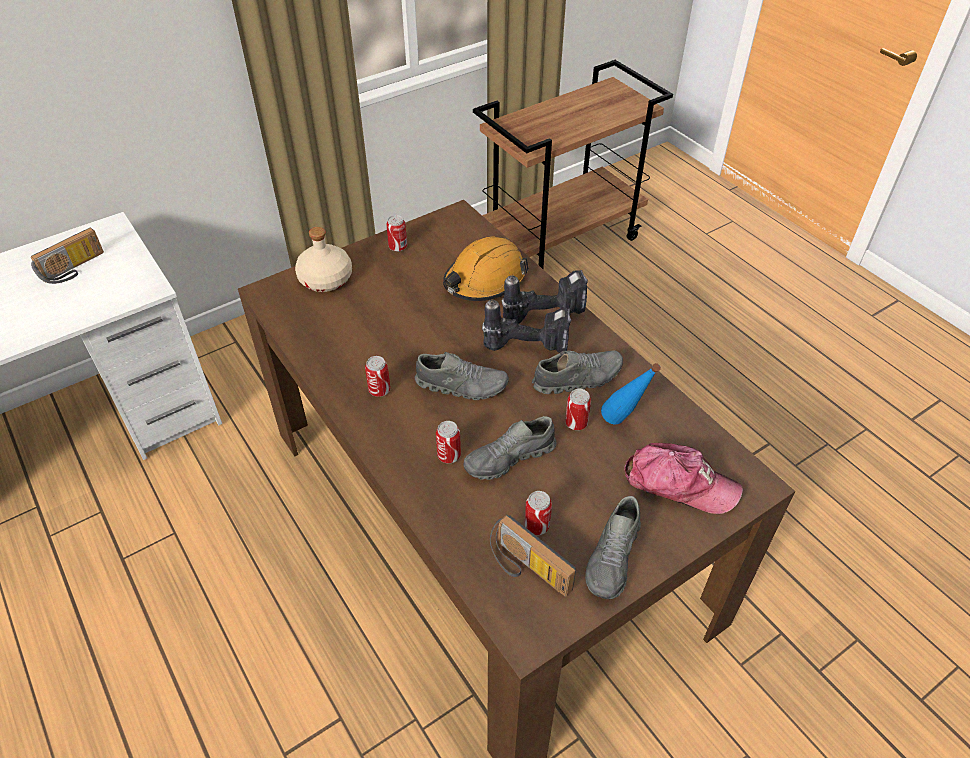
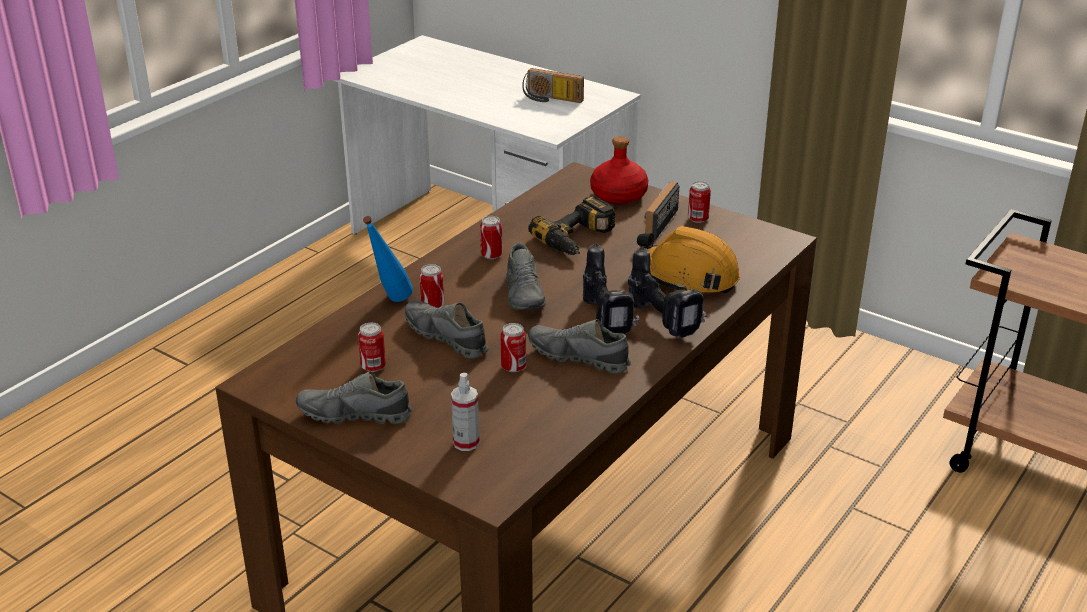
camera: 70 degrees right, 15 degrees down
beige bottle [295,227,352,292] -> red bottle [590,136,649,205]
radio [490,515,576,597] -> radio moved to [645,181,679,240]
grey shoe [532,350,623,394] -> grey shoe turned 150 degrees clockwise [528,319,631,374]
blue bottle [601,363,661,424] -> blue bottle moved to [363,216,413,302]
cap [624,443,743,514] -> spray bottle [451,373,480,451]
none -> power drill [528,196,615,255]

